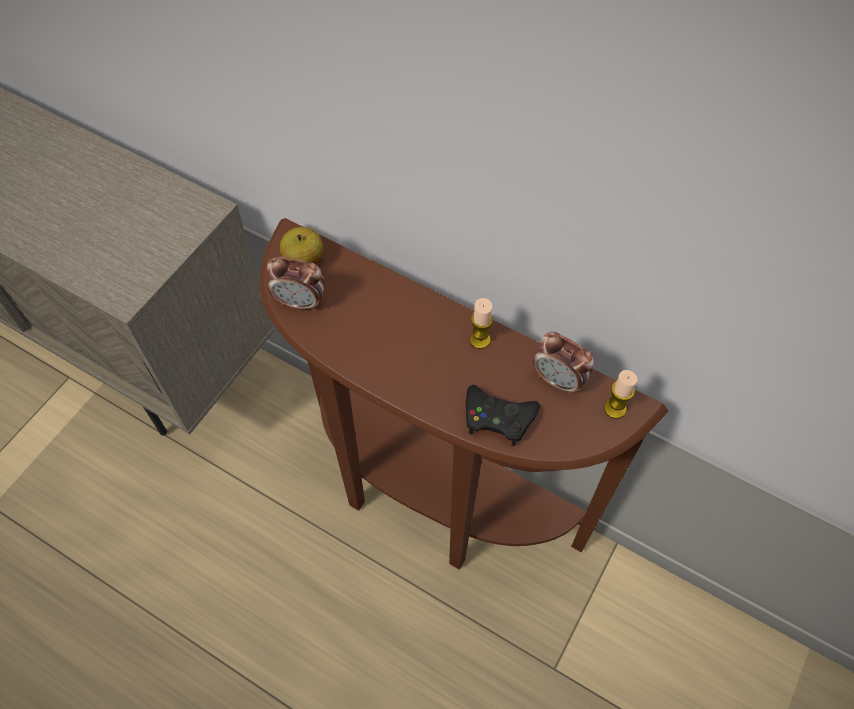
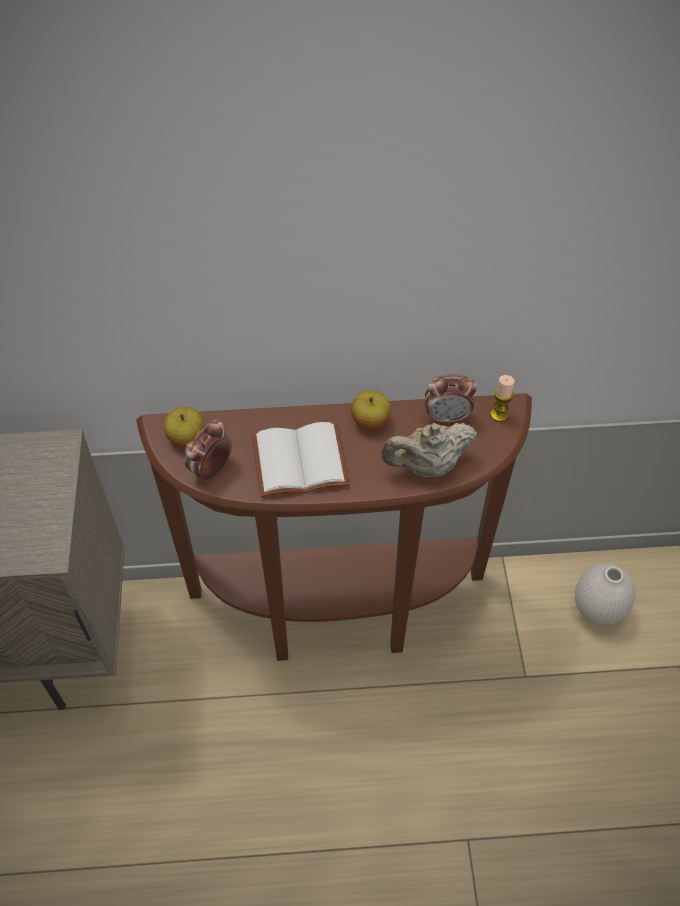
camera: 35 degrees left, 5 degrees down
alarm clock [267,257,325,311] -> alarm clock turned 150 degrees clockwise [185,419,232,482]
black game controller [466,385,540,446] -> beige teapot [381,423,477,478]
candle [470,298,493,349] -> apple [351,390,391,429]
none -> white book [252,422,349,497]
none -> white vase [575,563,635,625]

